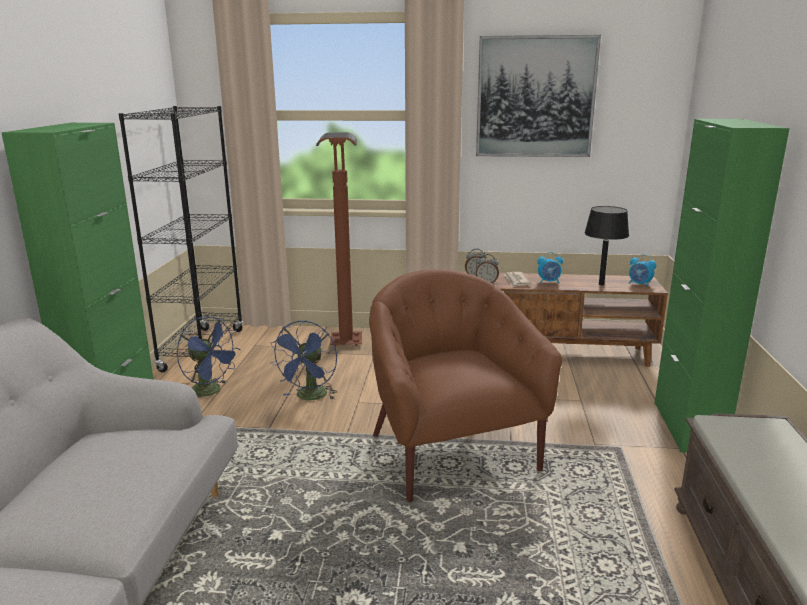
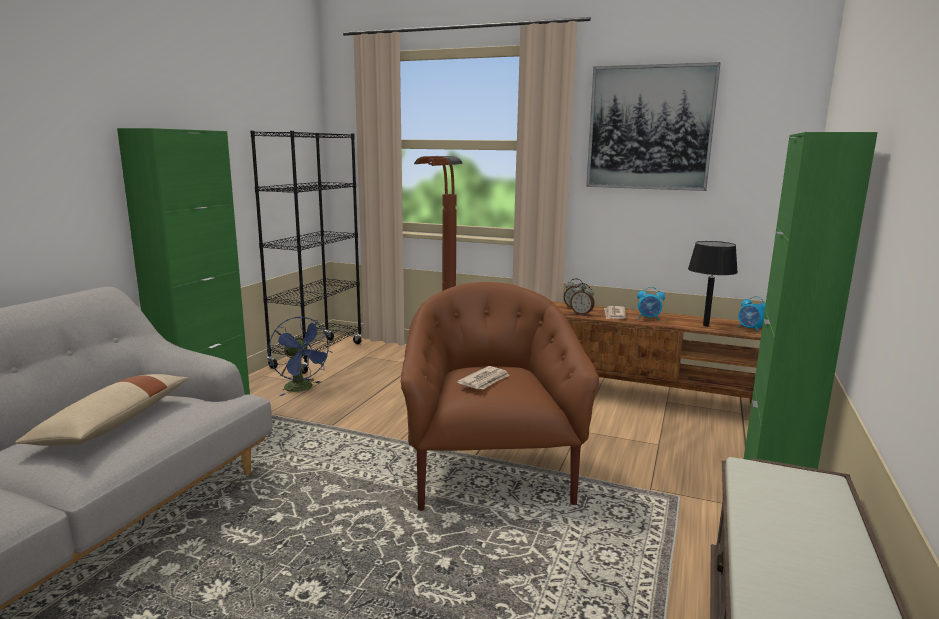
camera: 15 degrees right, 5 degrees down
blue fan [271,320,337,400] -> none
none -> beige pillow [15,374,189,446]
none -> newspaper [457,366,509,389]

